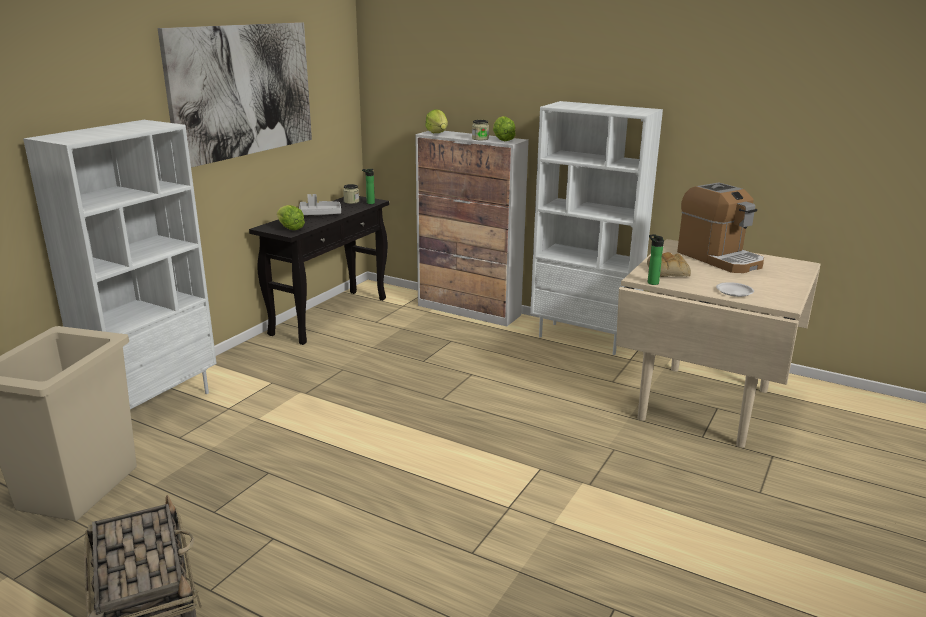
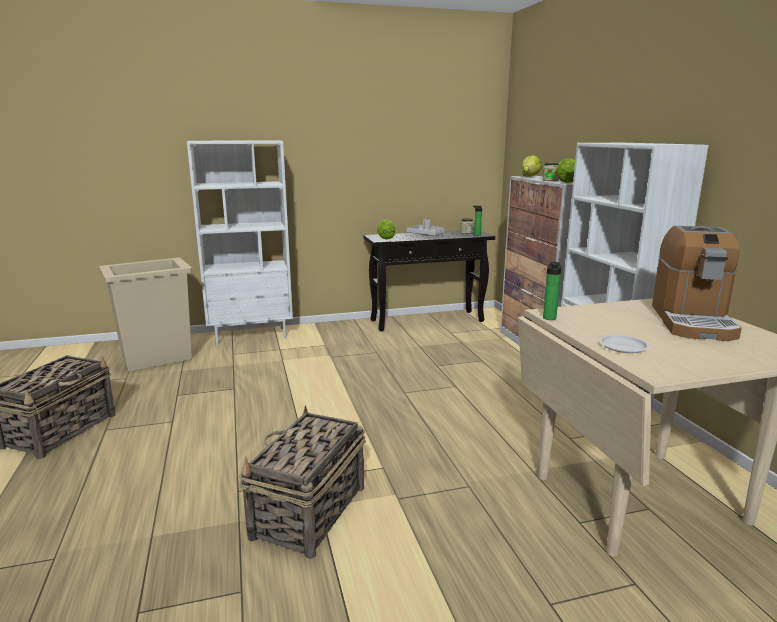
camera: 45 degrees right, 5 degrees down
picture [158,22,312,168] -> none
bread [647,252,691,277] -> none
none -> basket [239,405,366,559]

